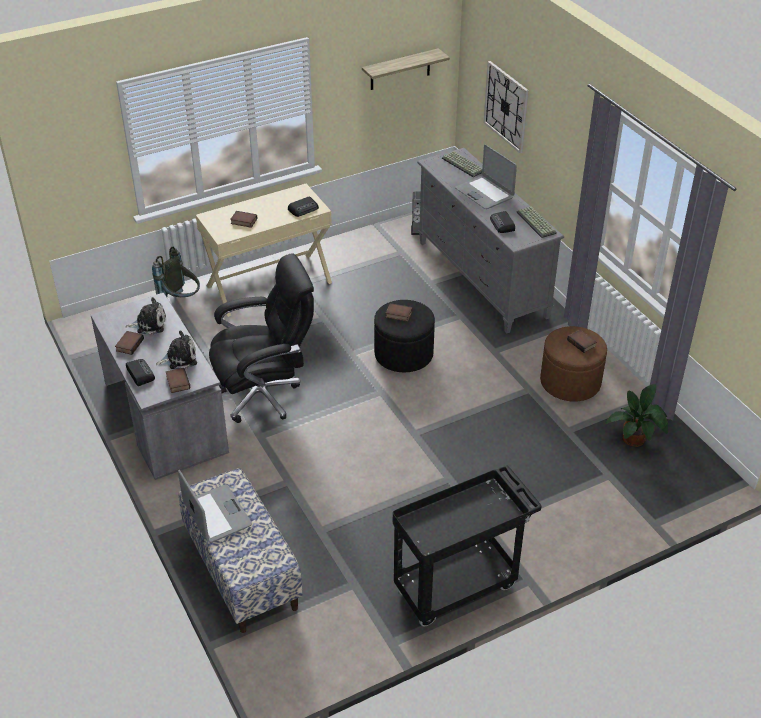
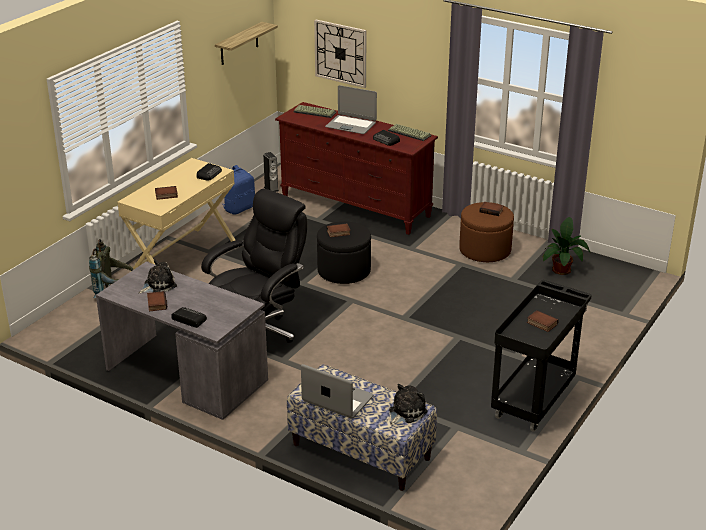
camera: 30 degrees left, 10 degrees down
plush toy [155,330,197,369] -> plush toy moved to [389,384,428,426]
book [166,368,190,393] -> book moved to [527,310,559,332]
grey dresser [417,148,564,333] -> red dresser [275,102,438,235]
none -> blue backpack [223,165,255,215]

